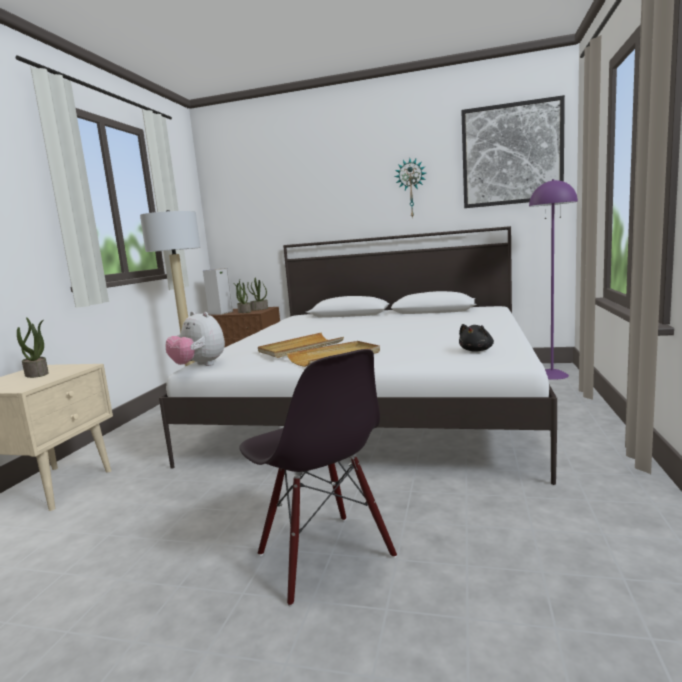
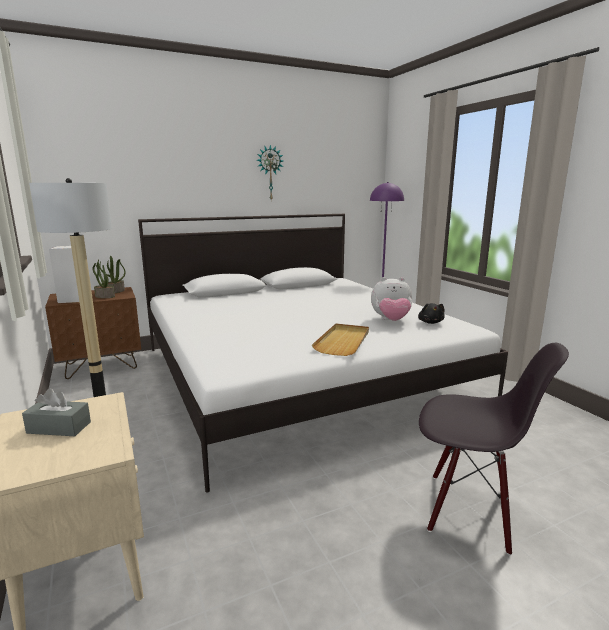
camera: 40 degrees left, 5 degrees up
potted plant [17,317,49,378] -> grey tissue box [22,388,91,436]
plush toy [165,311,225,366] -> plush toy moved to [371,277,412,321]
beige tray [258,332,344,358] -> none
picture [461,95,565,208] -> none

